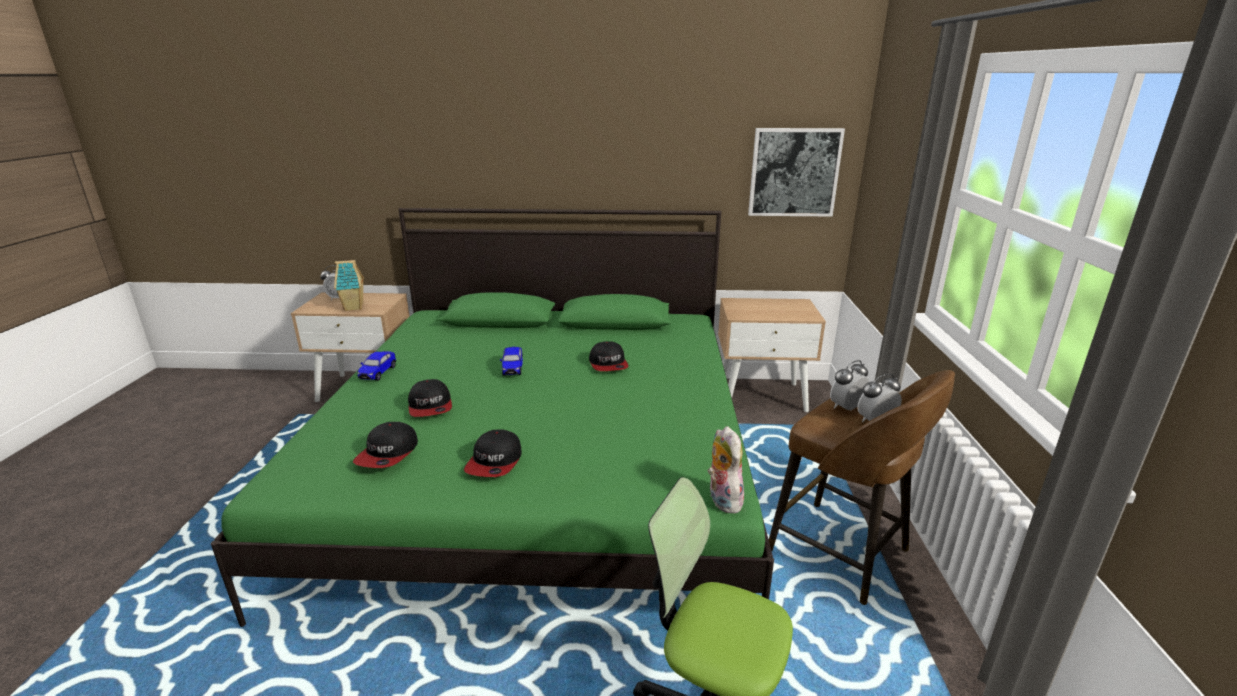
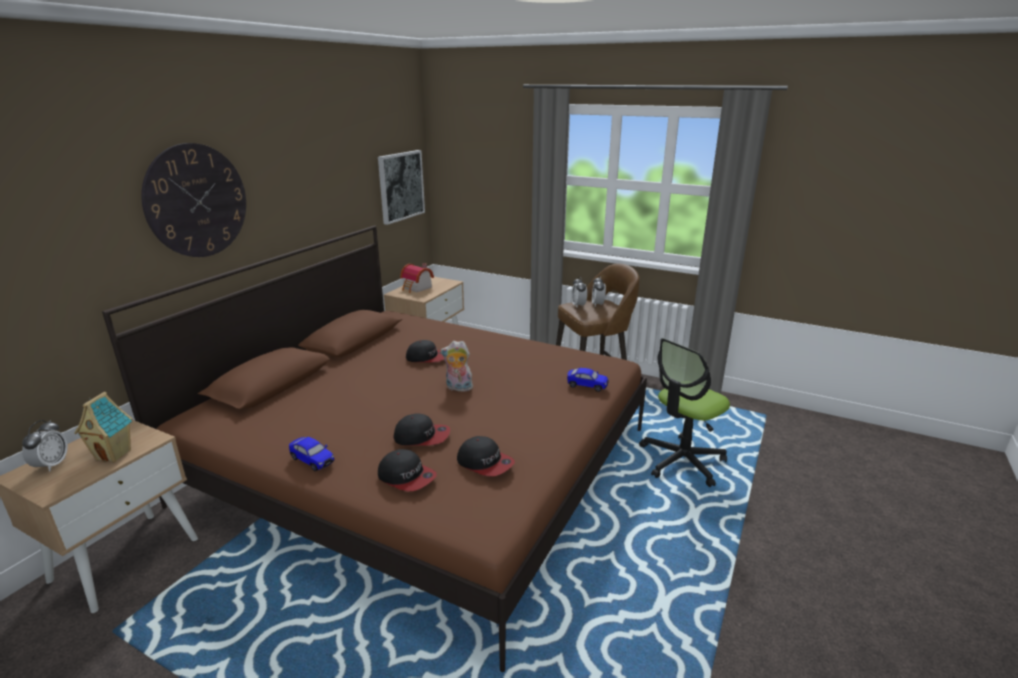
camera: 65 degrees left, 0 degrees up
green bed [211,208,774,627] -> brown bed [102,225,647,672]
cap [464,430,522,477] -> cap moved to [378,449,437,491]
toy car [500,347,523,376] -> toy car moved to [567,368,609,392]
plush toy [708,426,744,513] -> plush toy moved to [440,341,473,392]
none -> wall clock [141,143,246,257]
none -> toy house [400,263,434,293]

